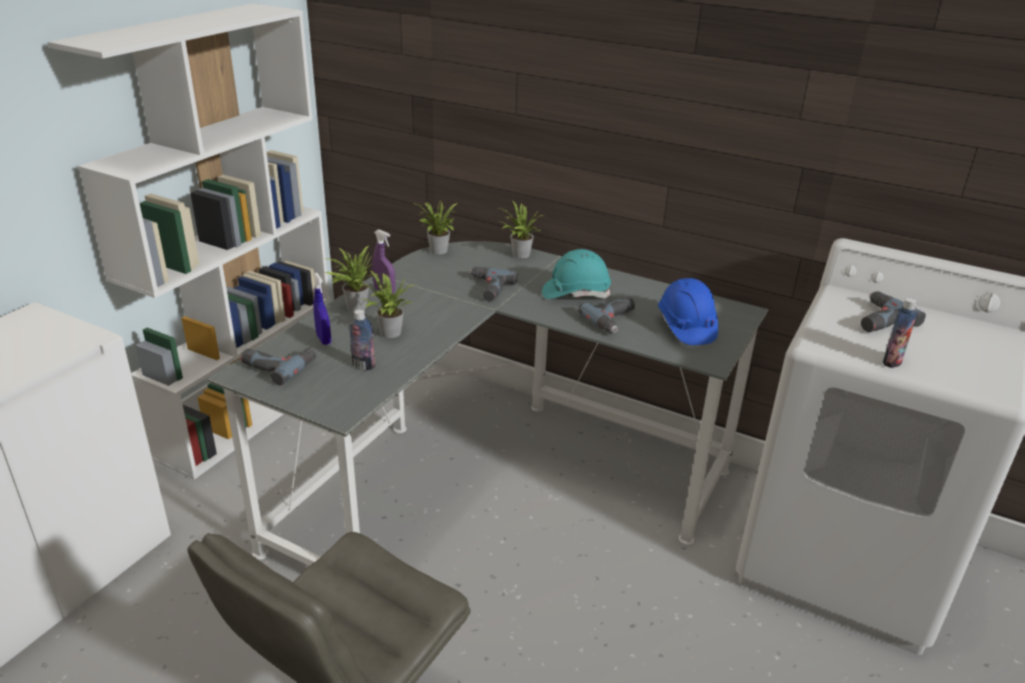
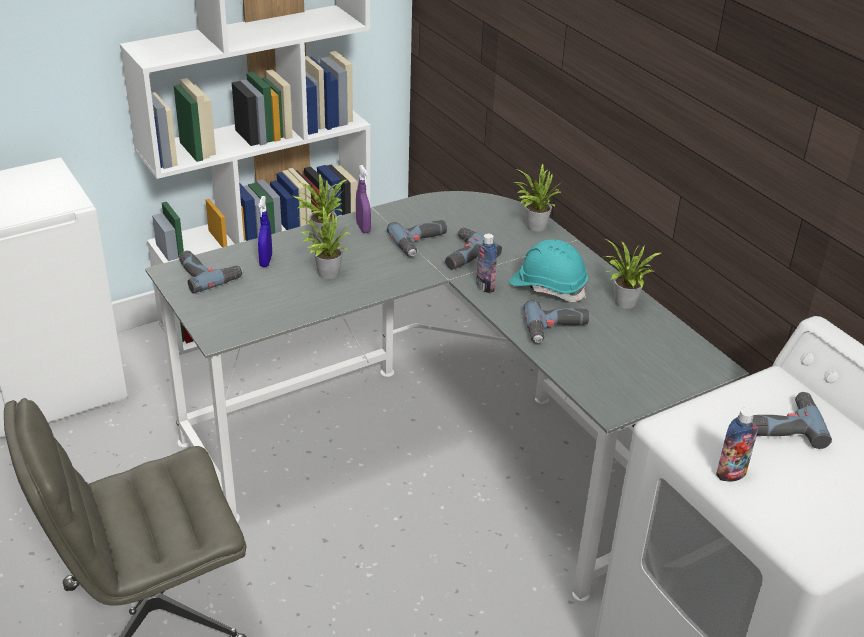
camera: 30 degrees right, 5 degrees up
bottle [349,309,375,370] -> bottle moved to [476,234,497,293]
potted plant [412,200,457,255] -> potted plant moved to [605,239,661,309]
blue hard hat [658,278,718,345] -> none
none -> power drill [387,220,447,257]

